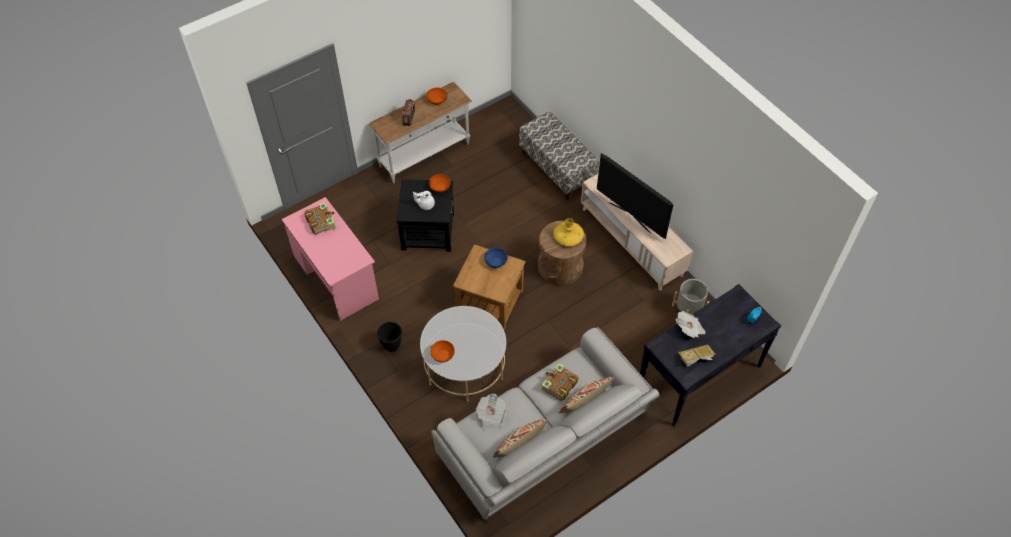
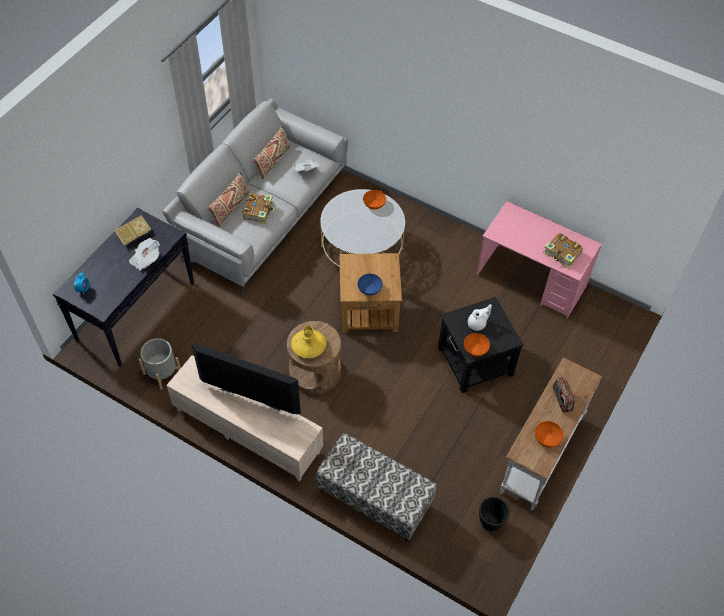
camera: 155 degrees right, 0 degrees up
black planter [377,321,402,352] -> black planter moved to [479,497,510,531]

